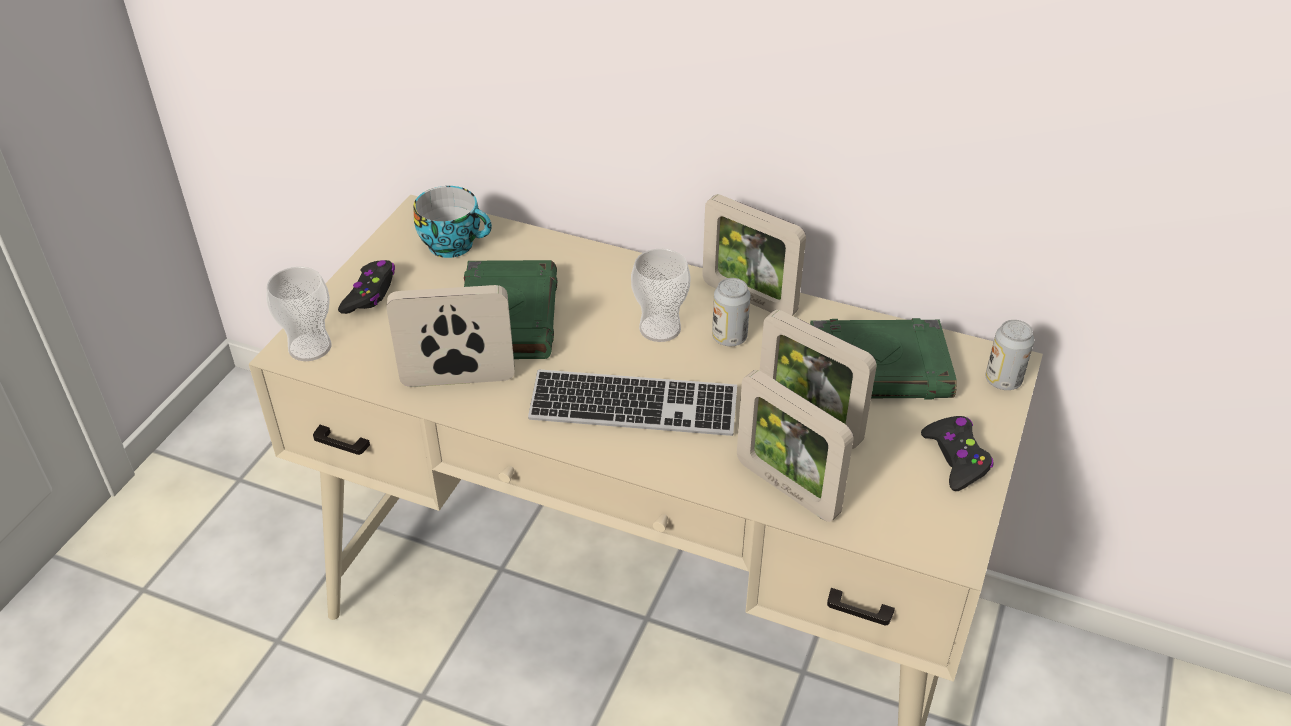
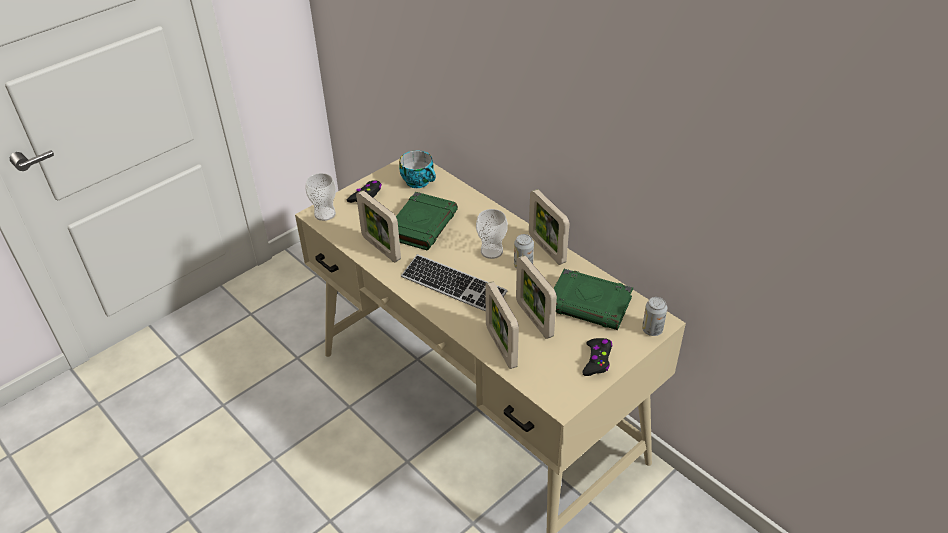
camera: 25 degrees right, 0 degrees up
picture frame [387,285,515,387] -> picture frame turned 150 degrees counterclockwise [356,190,401,262]

